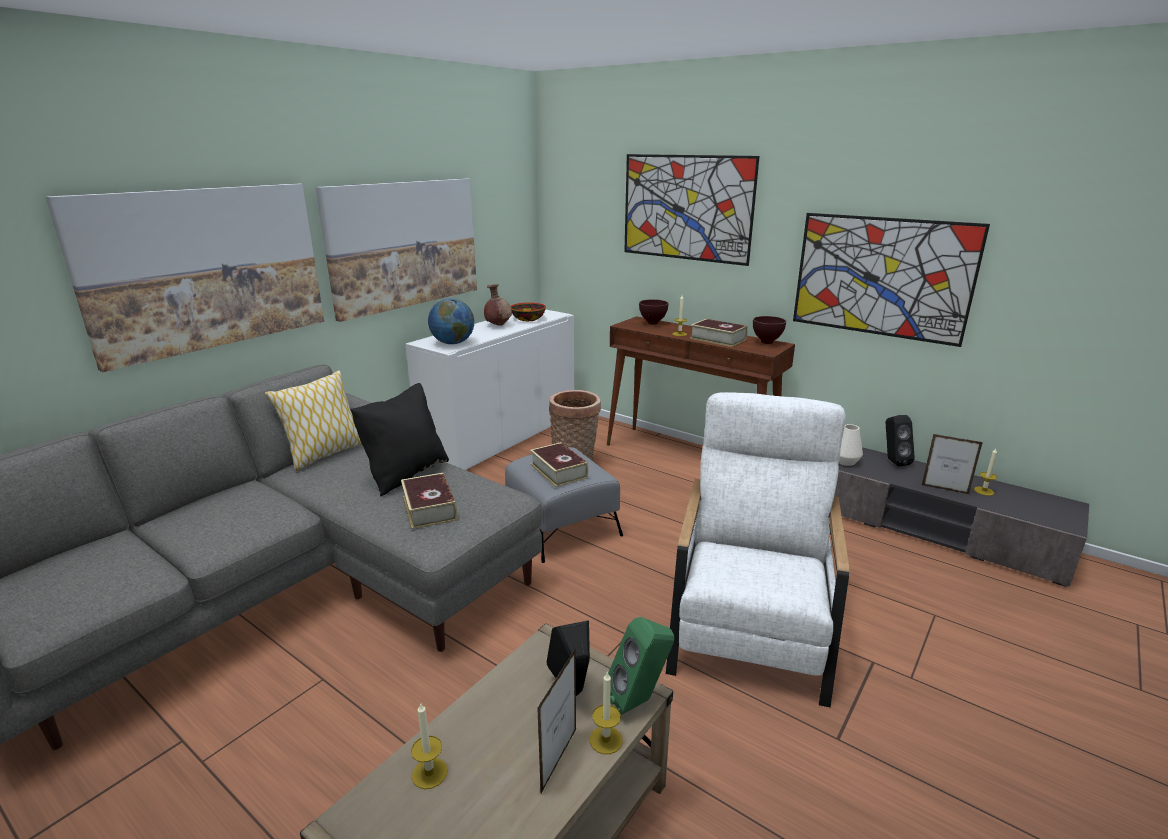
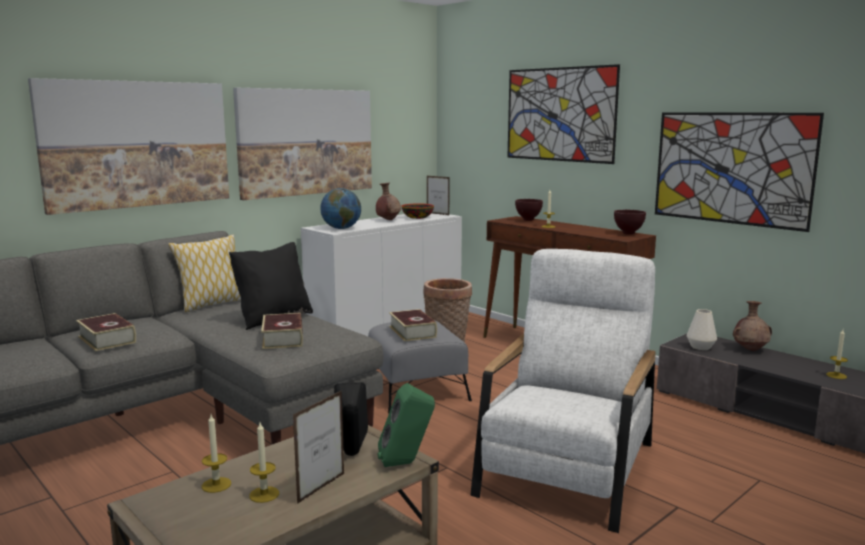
camera: 10 degrees right, 10 degrees down
candle [590,671,623,754] -> candle moved to [249,422,279,503]
book [690,319,748,347] -> book moved to [76,313,136,351]
black speaker [886,415,915,466] -> brown vase [733,301,772,351]
picture frame [922,434,983,494] -> picture frame moved to [427,176,450,215]

